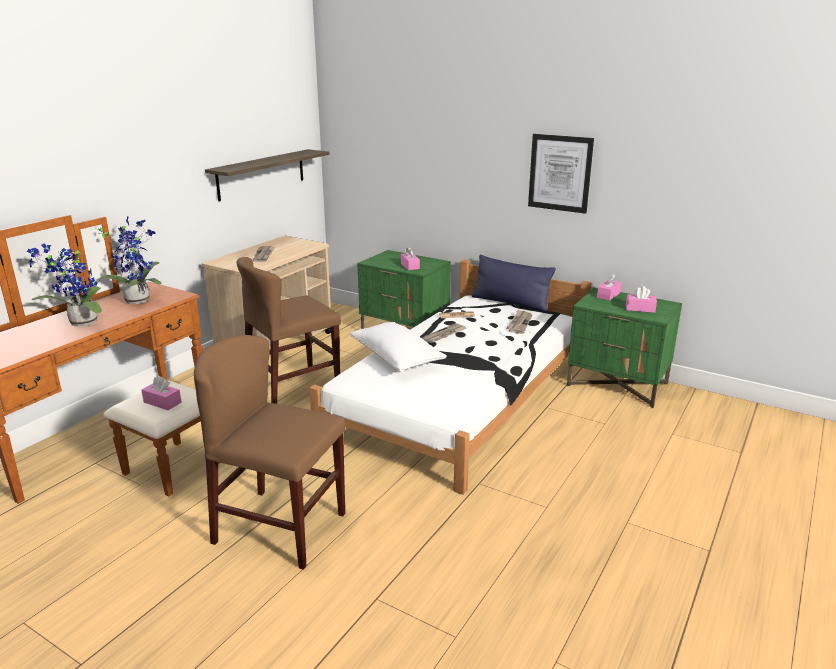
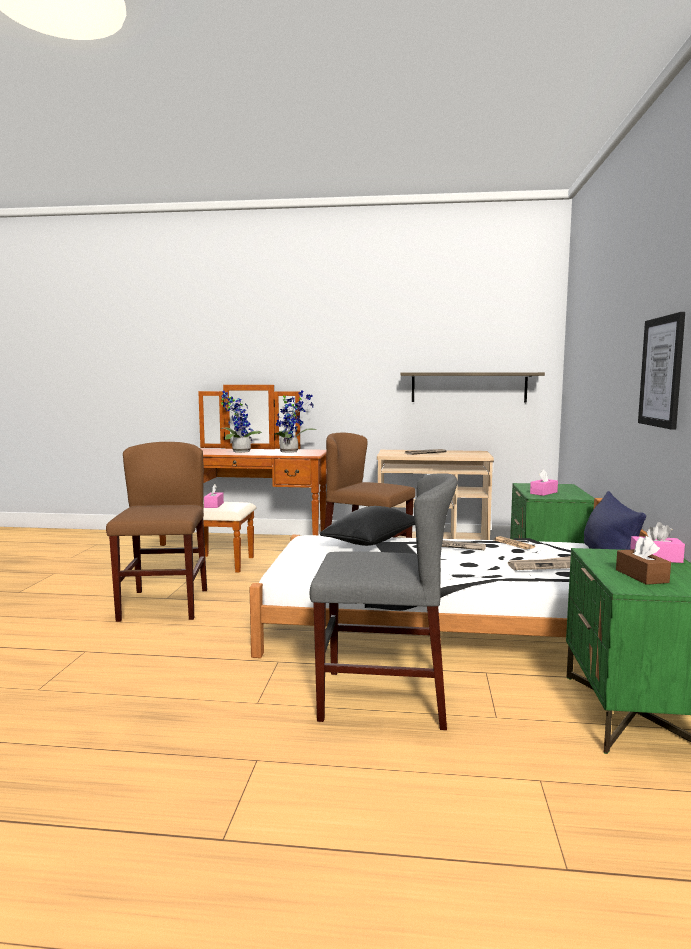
camera: 65 degrees right, 15 degrees down
white pillow [350,322,447,372] -> black pillow [320,506,415,546]
pink tissue box [626,286,657,313] -> brown tissue box [616,536,671,585]
none -> grey chair [310,473,458,730]

